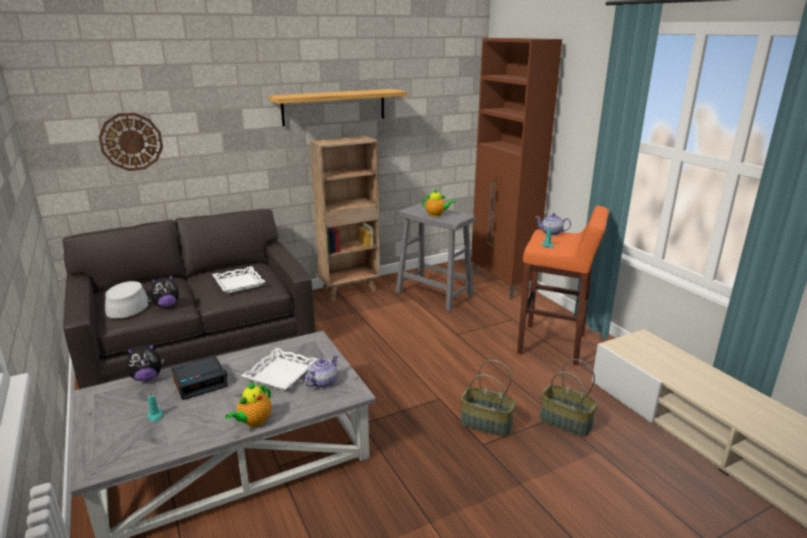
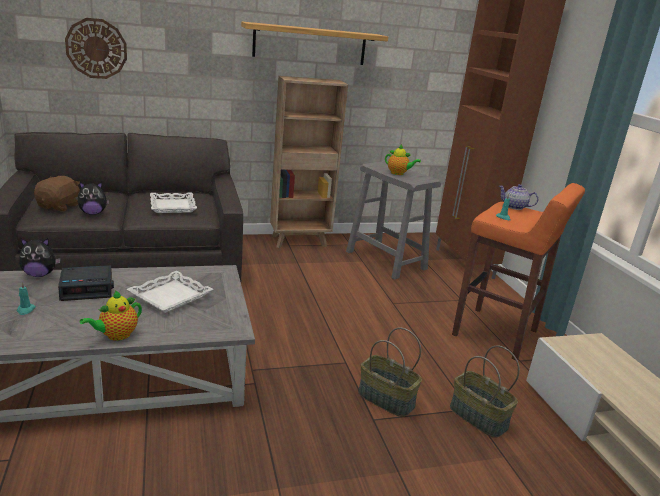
camera: 10 degrees right, 0 degrees up
grey hat [105,281,152,319] -> brown plush toy [34,176,80,212]
teapot [305,355,338,388] -> none

